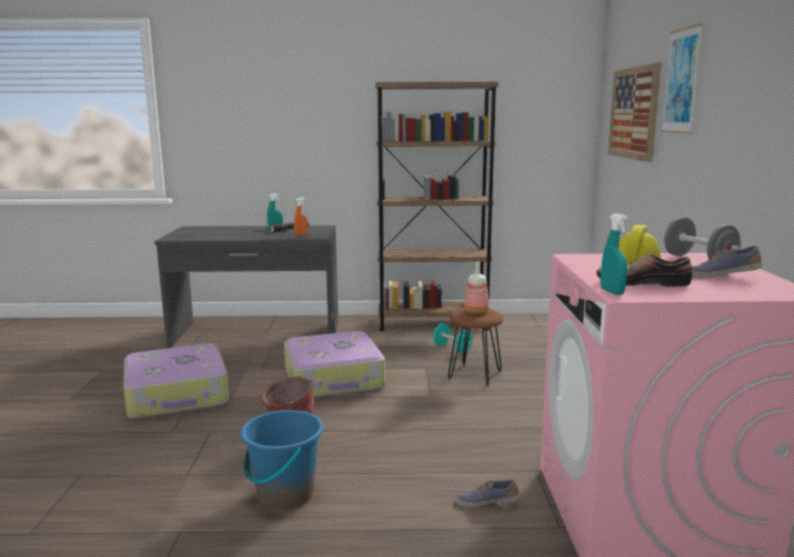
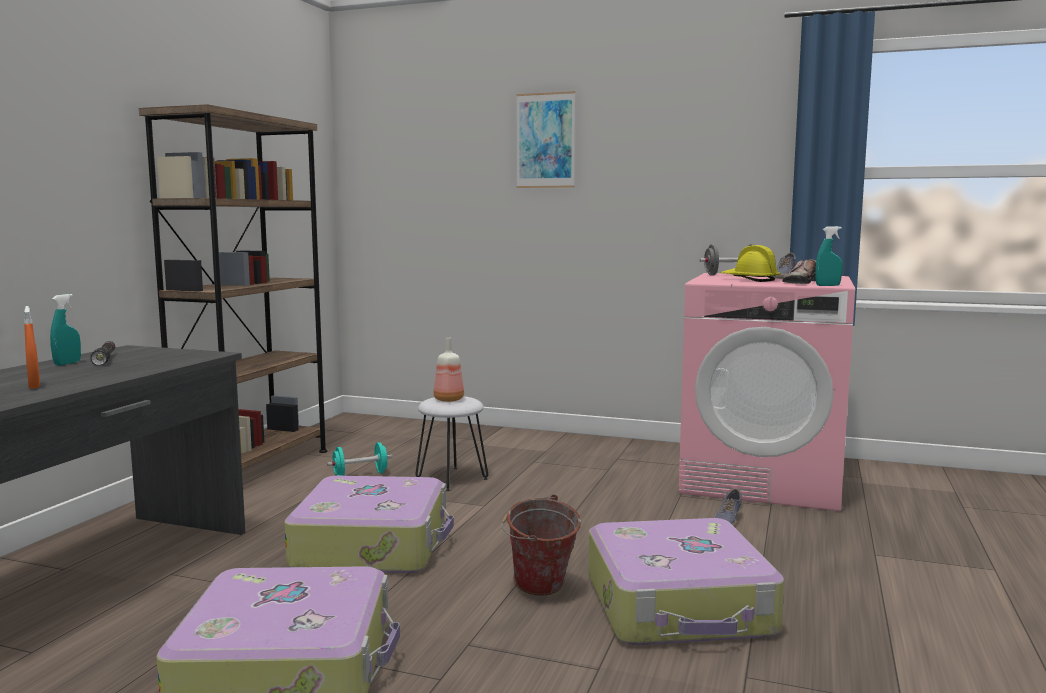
camera: 70 degrees left, 5 degrees down
blue bucket [241,410,323,510] -> suitcase [589,518,784,645]
orange spray bottle [294,197,308,236] -> orange spray bottle moved to [24,306,40,389]
brown stool [448,308,504,386] -> white stool [415,396,488,491]
picture [608,63,661,162] -> none

